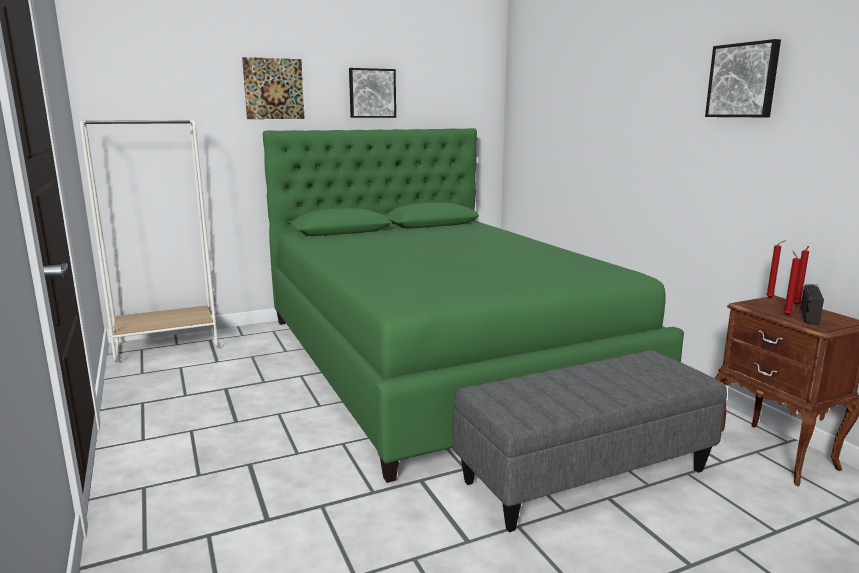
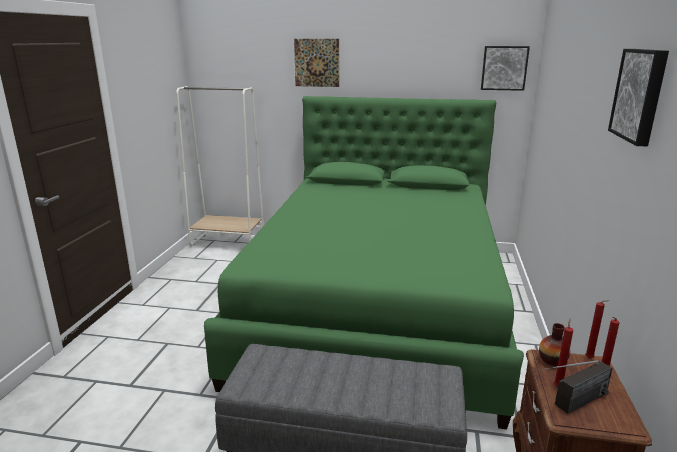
camera: 35 degrees right, 5 degrees up
picture [349,68,396,118] -> picture moved to [481,46,530,91]
none -> vase [539,323,570,366]

